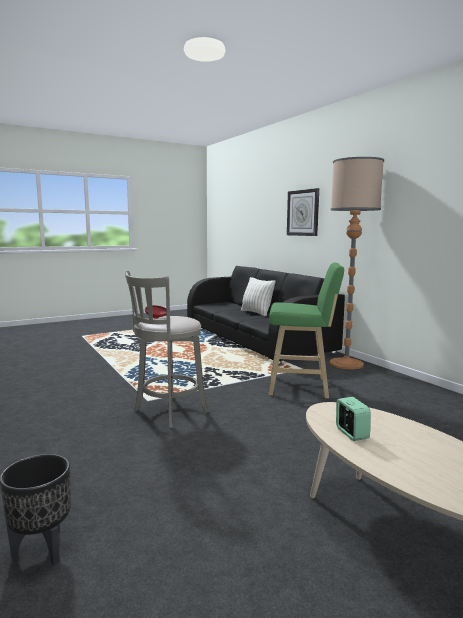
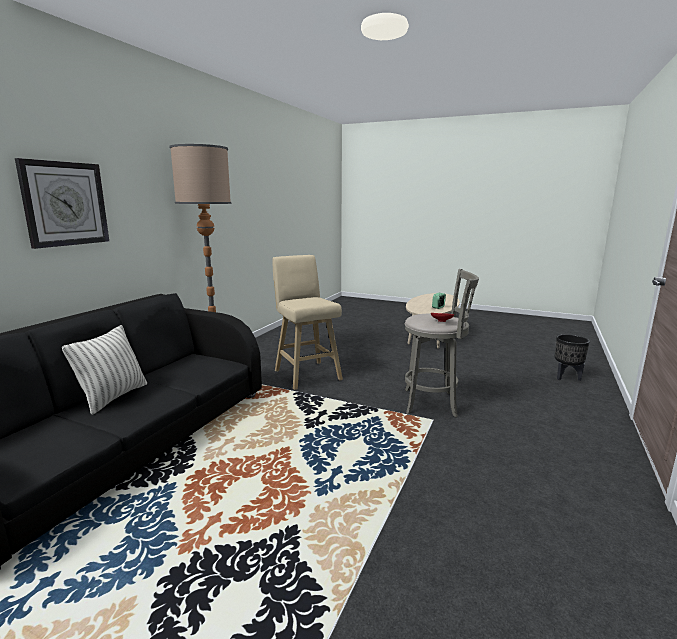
camera: 125 degrees left, 5 degrees up
green stool [269,263,344,399] -> beige stool [272,255,343,390]

